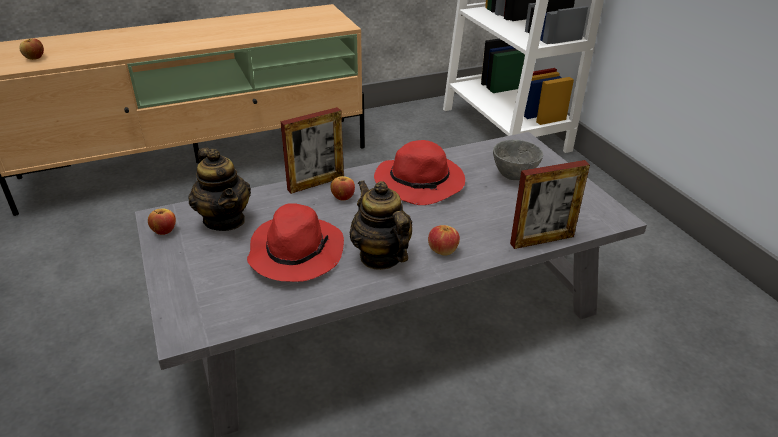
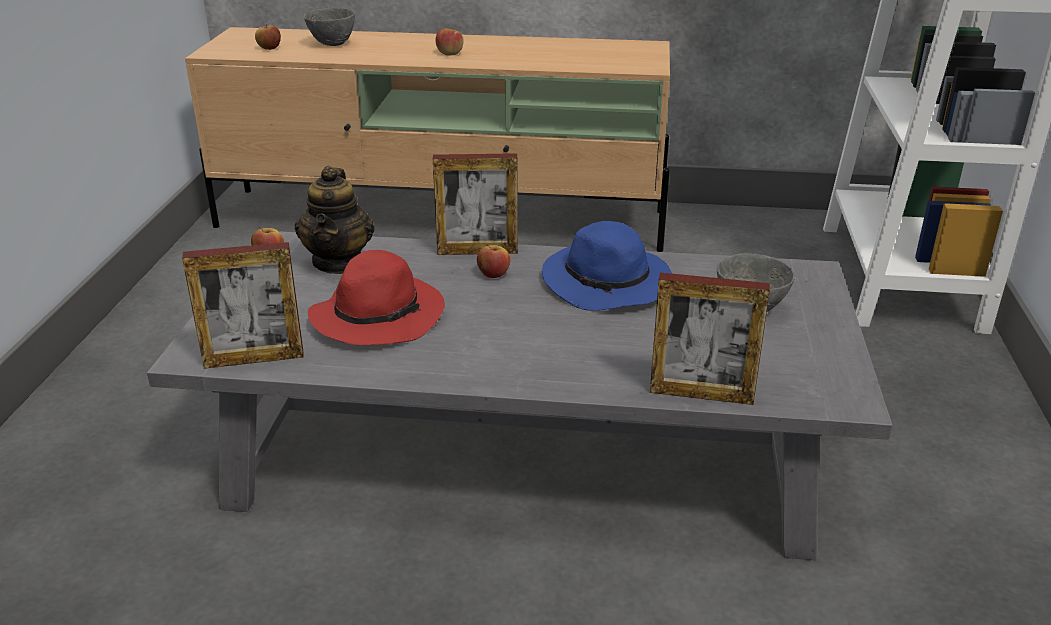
camera: 30 degrees right, 5 degrees down
teapot [350,180,412,270] -> none
red hat [374,140,465,205] -> blue hat [542,221,672,311]
apple [428,225,460,256] -> apple moved to [436,28,464,56]
none -> picture frame [182,242,304,369]
none -> grey bowl [304,8,355,46]

